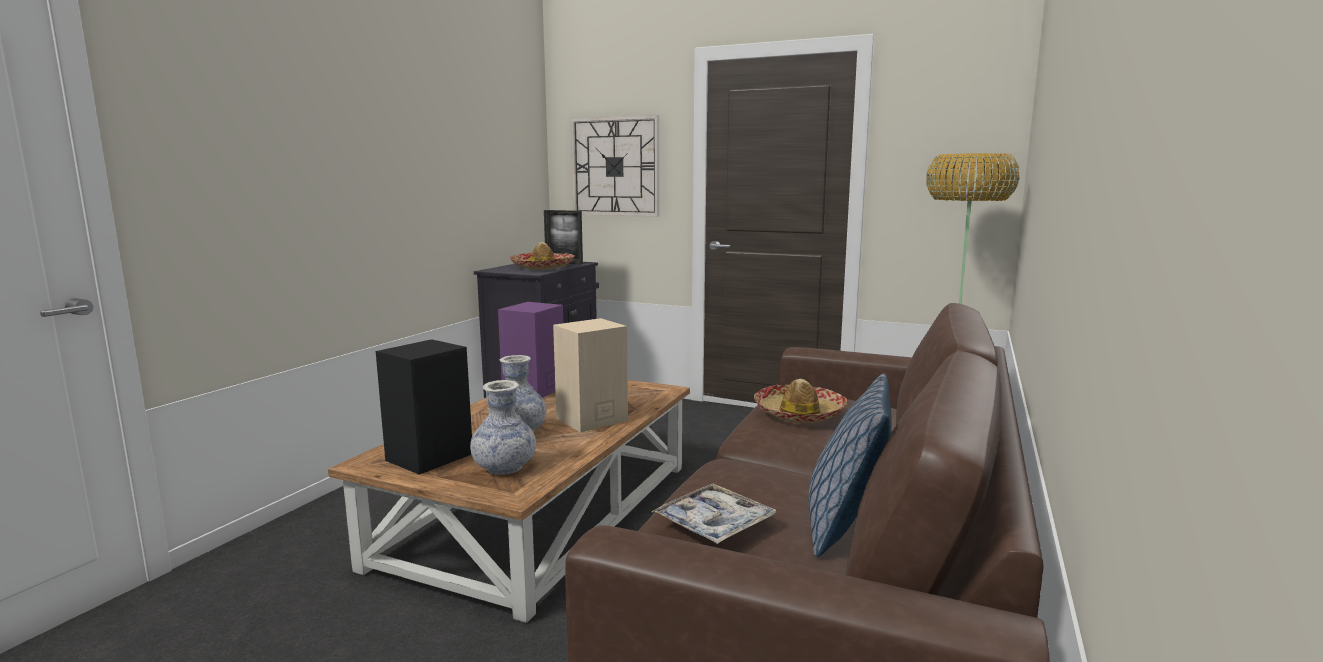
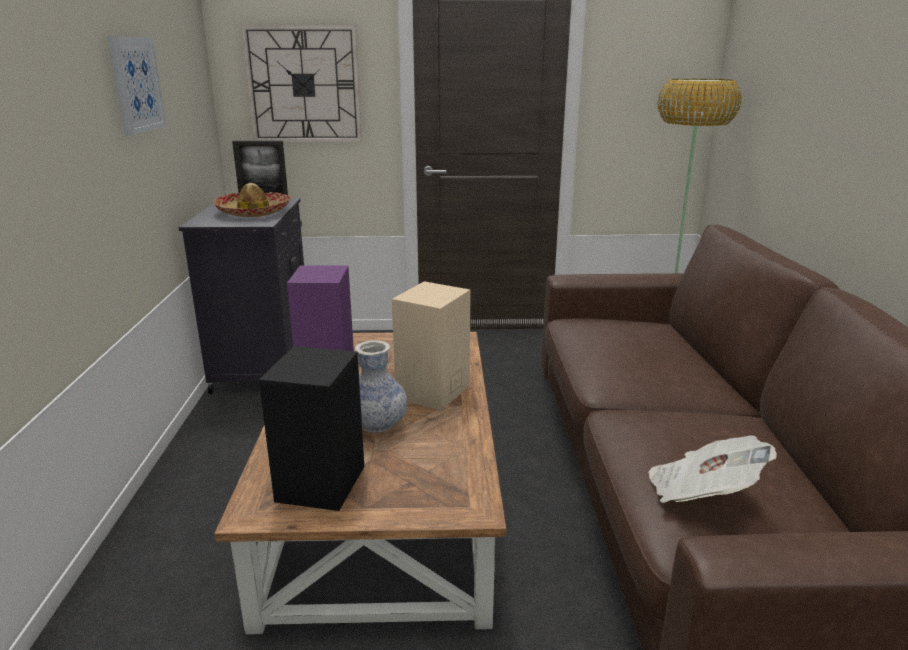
camera: 25 degrees left, 10 degrees up
vase [470,380,536,475] -> none
tray [651,483,776,544] -> newspaper [648,436,777,503]
hat [754,379,847,423] -> none
pillow [808,373,892,557] -> none
none -> picture [107,36,166,135]

